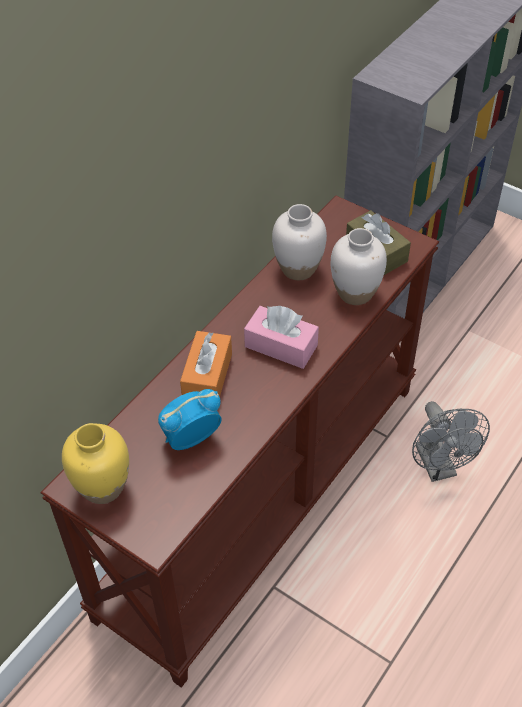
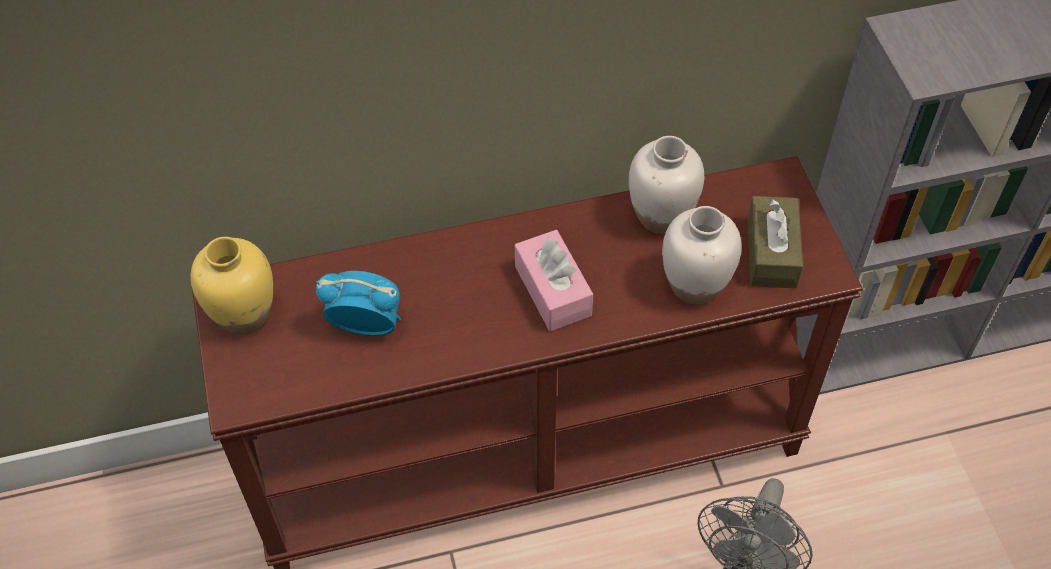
camera: 40 degrees right, 5 degrees up
orange tissue box [180,331,232,397] -> none

